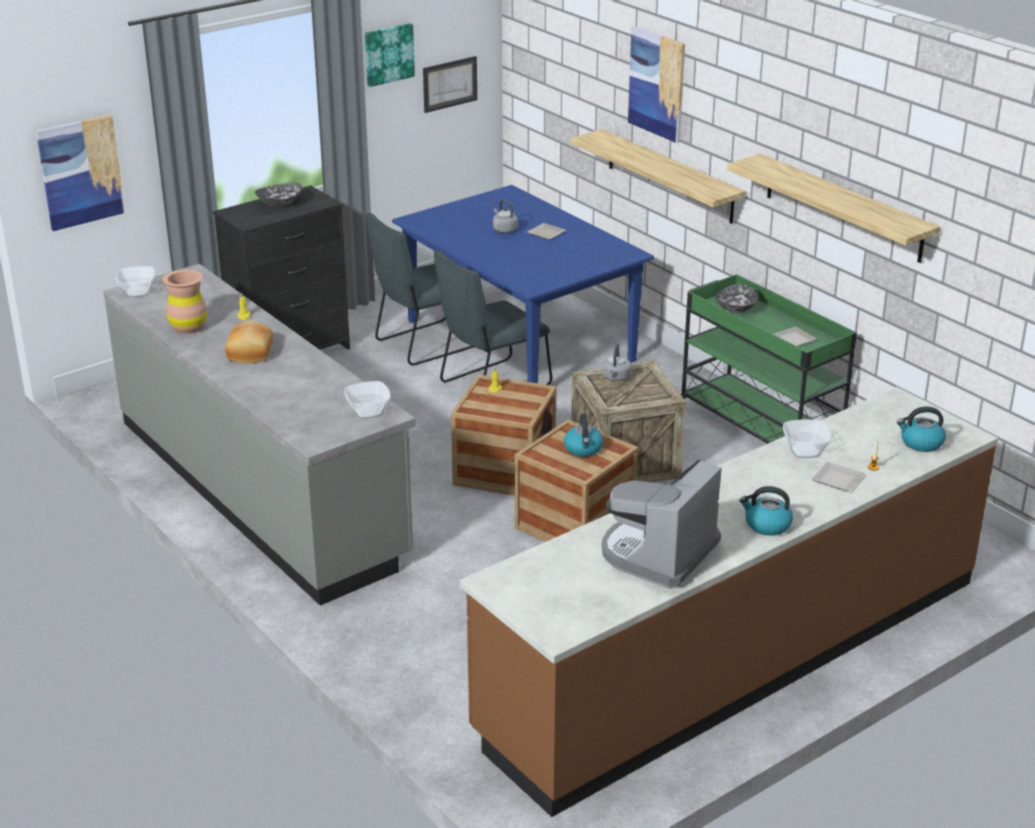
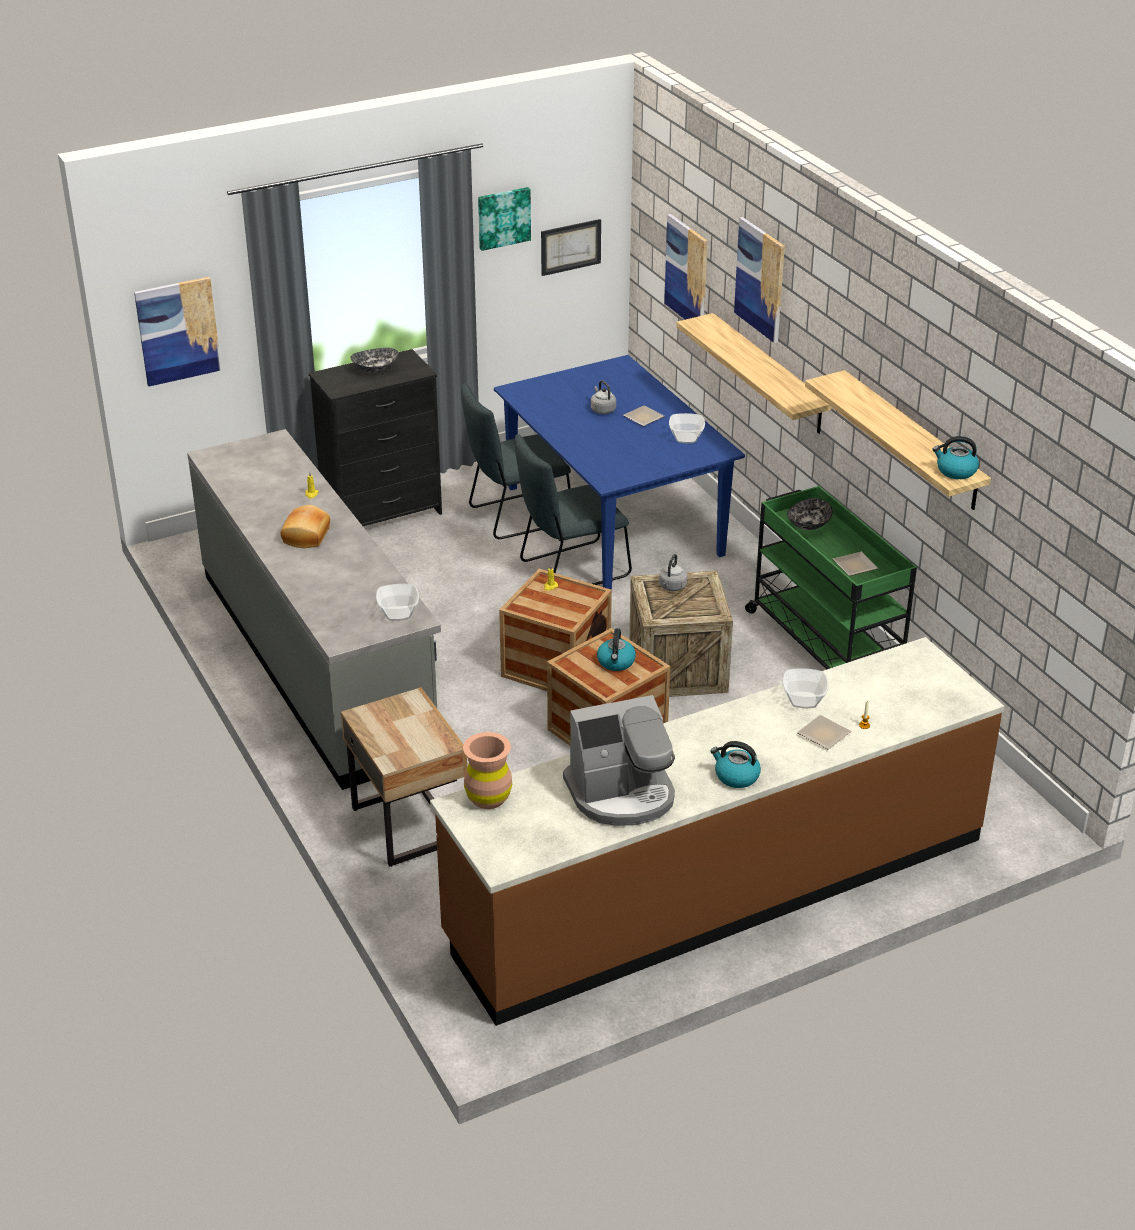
camera: 10 degrees right, 5 degrees up
bowl [116,266,155,297] -> bowl moved to [669,413,705,443]
brown vase [162,270,207,334] -> brown vase moved to [463,732,512,809]
coffee machine [602,459,722,589] -> coffee machine turned 150 degrees counterclockwise [563,695,675,826]
kettle [897,406,946,452] -> kettle moved to [933,436,979,479]
none -> beige nightstand [341,687,467,867]
none -> picture [664,214,708,320]

